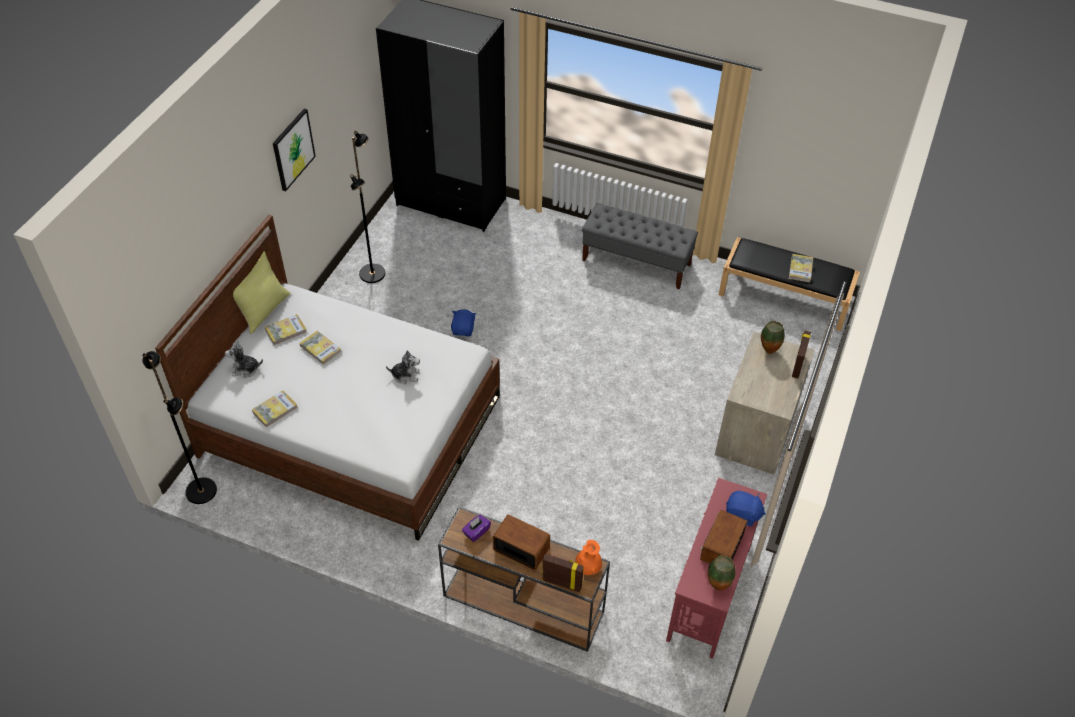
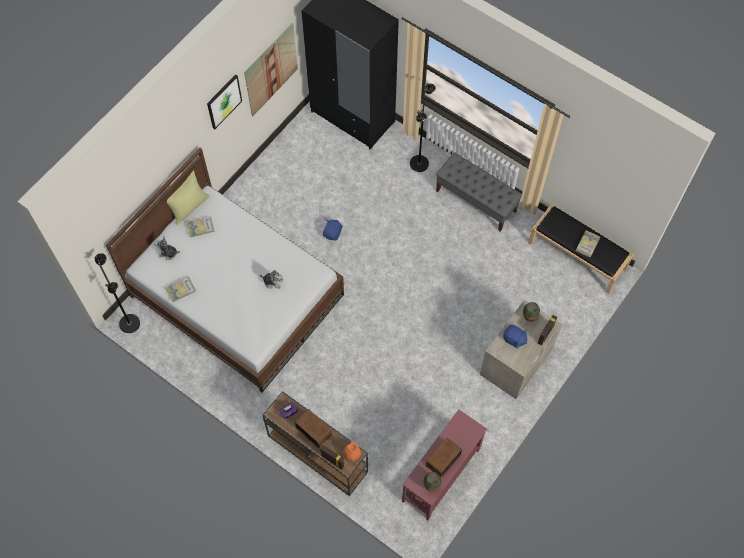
camera: 15 degrees right, 15 degrees up
book [299,331,341,365] -> none
black floor lamp [350,131,385,283] -> black floor lamp moved to [410,83,436,172]
blue plush toy [726,491,766,526] -> blue plush toy moved to [503,325,527,348]
none -> picture [244,23,298,117]

